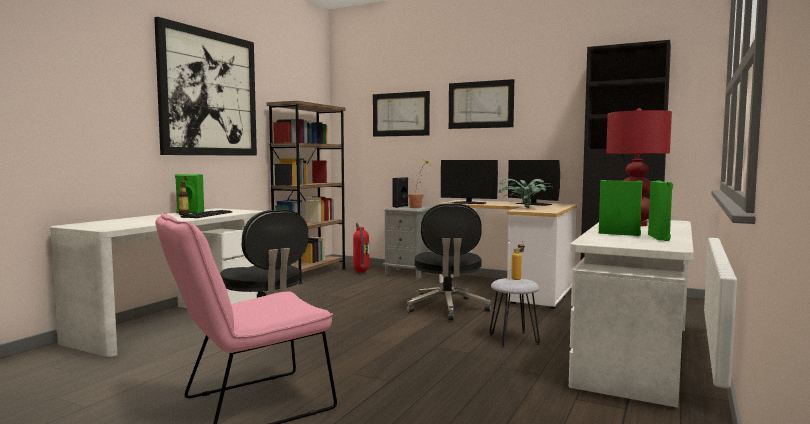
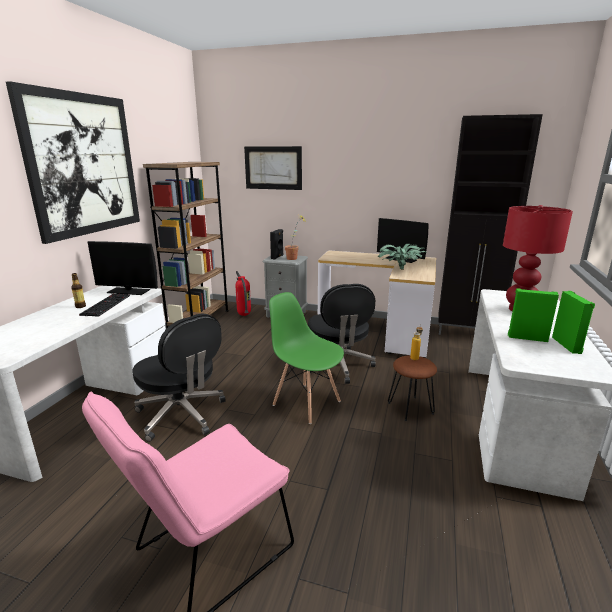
camera: 10 degrees left, 15 degrees up
green speaker [175,174,204,213] -> none
monitor [441,160,498,204] -> monitor moved to [88,241,158,295]
picture [449,79,514,129] -> none
grey stool [490,278,540,347] -> brown stool [388,355,437,421]
none -> green chair [269,292,344,424]

